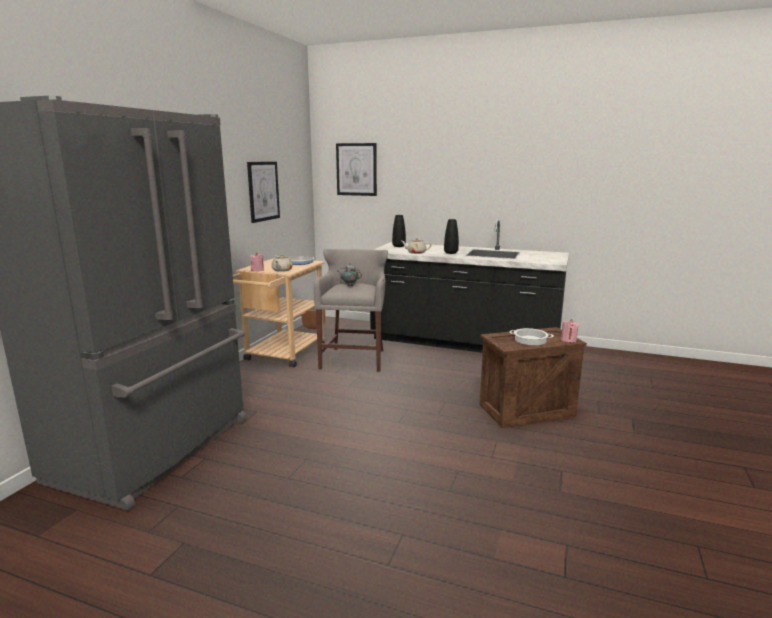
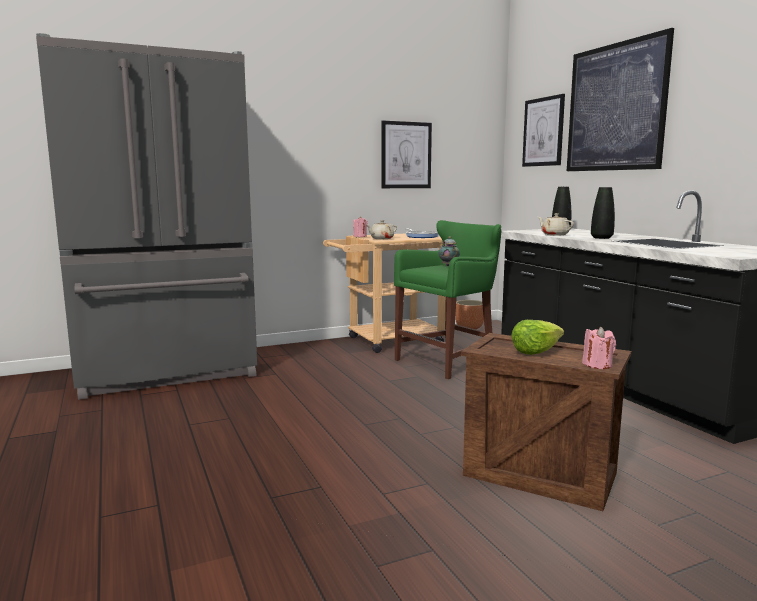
camera: 45 degrees right, 5 degrees down
grey stool [314,249,388,372] -> green stool [394,220,501,379]
cooking pot [509,328,554,345] -> lettuce [511,320,564,355]
none -> picture [567,28,674,171]

